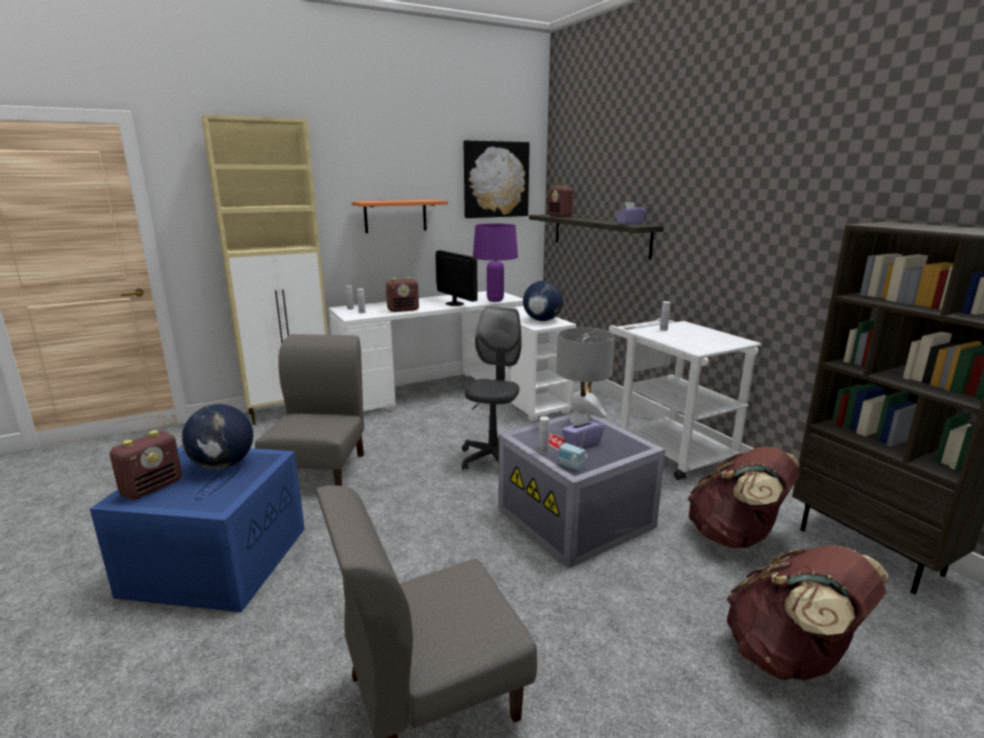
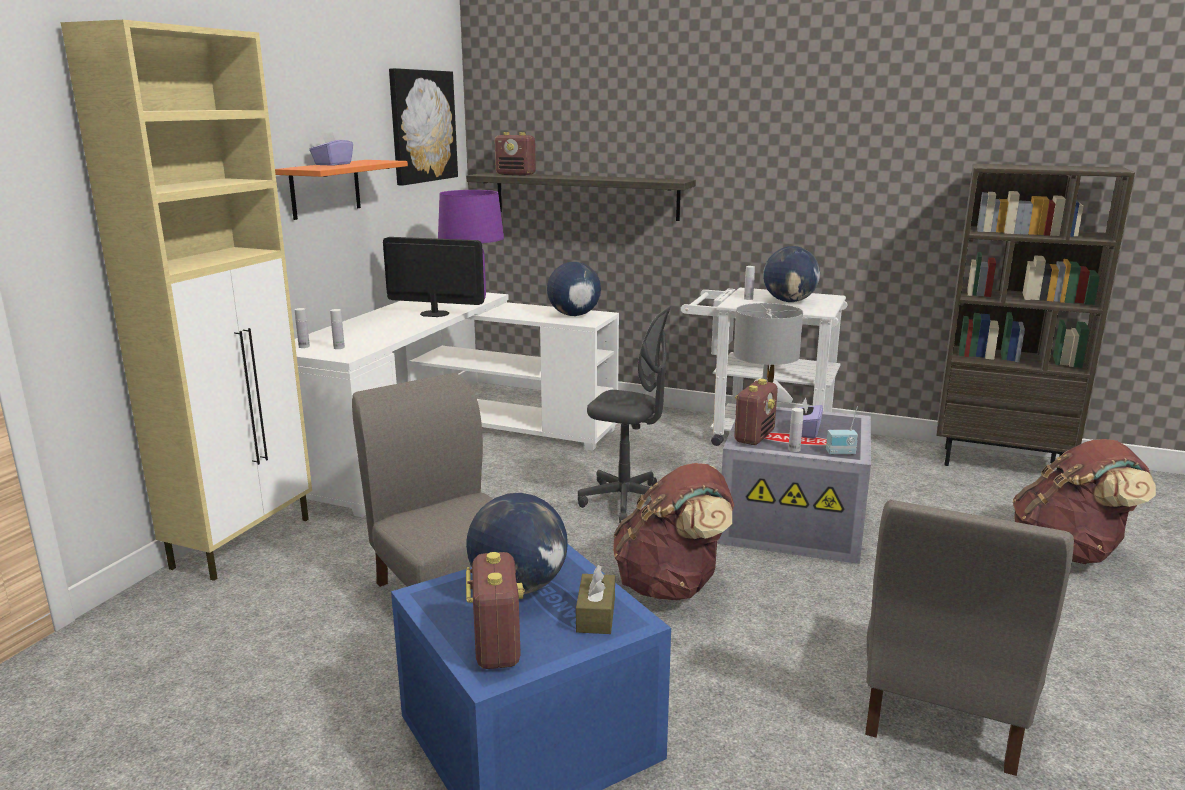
camera: 40 degrees left, 0 degrees up
radio [386,277,419,312] -> radio moved to [734,379,778,445]
grey office chair [462,307,522,470] -> grey office chair turned 135 degrees clockwise [578,306,671,523]
purple tissue box [615,202,646,225] -> purple tissue box moved to [309,132,353,166]
brown backpack [688,447,800,548] -> brown backpack moved to [613,463,735,600]
none -> brown tissue box [576,565,615,634]
none -> globe [763,246,820,302]

